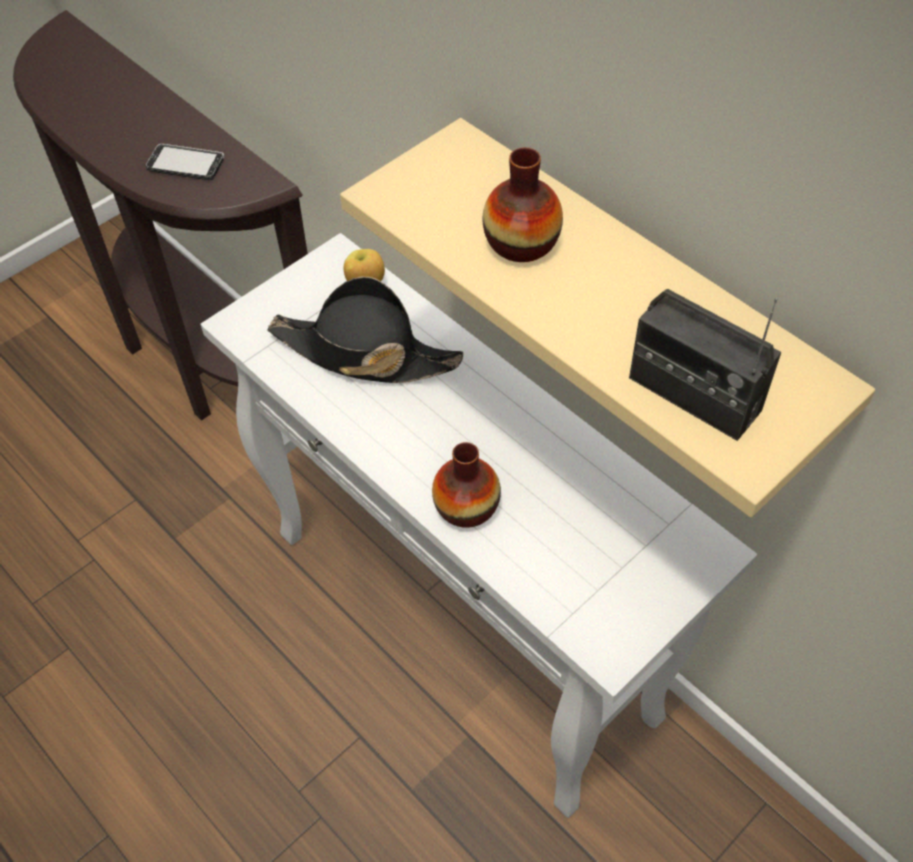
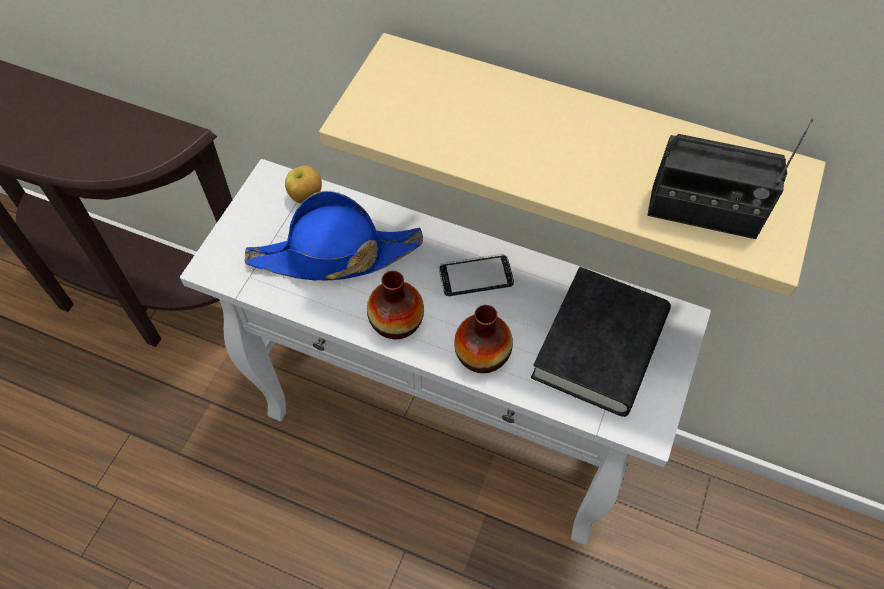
camera: 25 degrees left, 5 degrees up
phone [146,144,224,180] -> phone moved to [439,254,514,296]
black hat [268,277,464,383] -> blue hat [244,191,423,281]
vase [483,147,563,262] -> vase moved to [367,271,424,339]
none -> black book [531,267,671,417]

